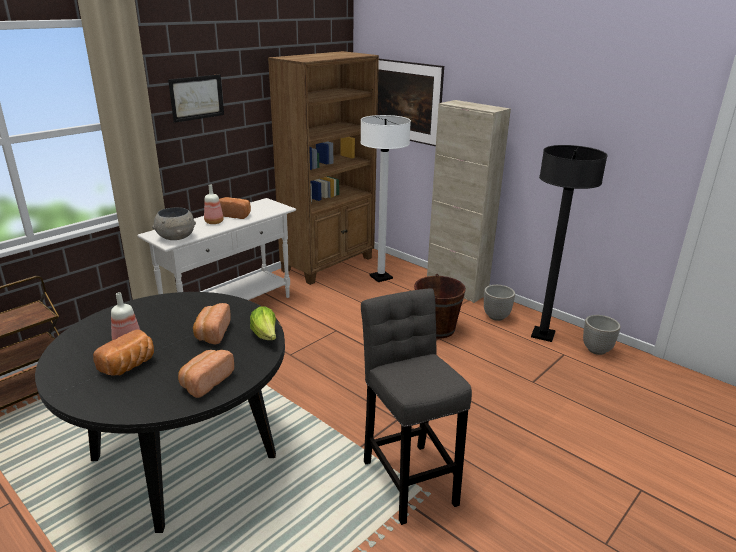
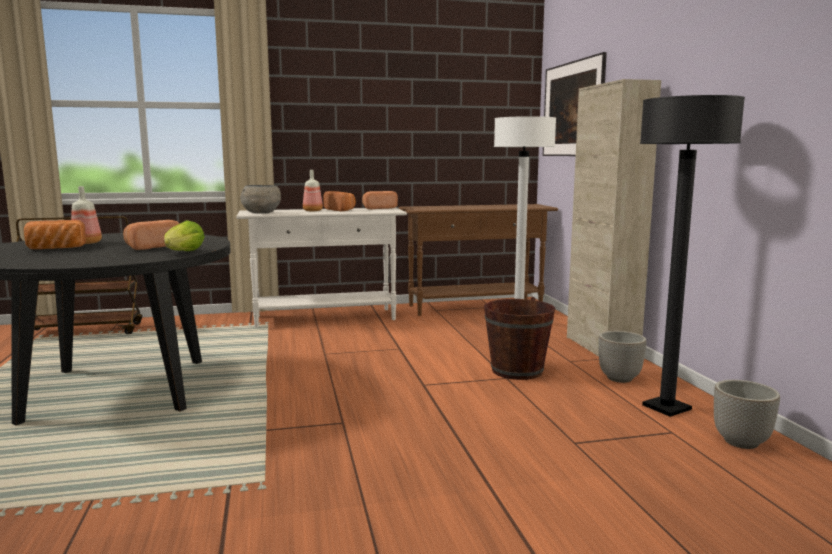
camera: 35 degrees right, 15 degrees down
picture [168,74,224,123] -> none
bread [178,350,234,398] -> bread moved to [362,191,398,209]
brown bookcase [268,51,379,285] -> brown console table [399,204,558,316]
grey stool [361,288,472,525] -> none

